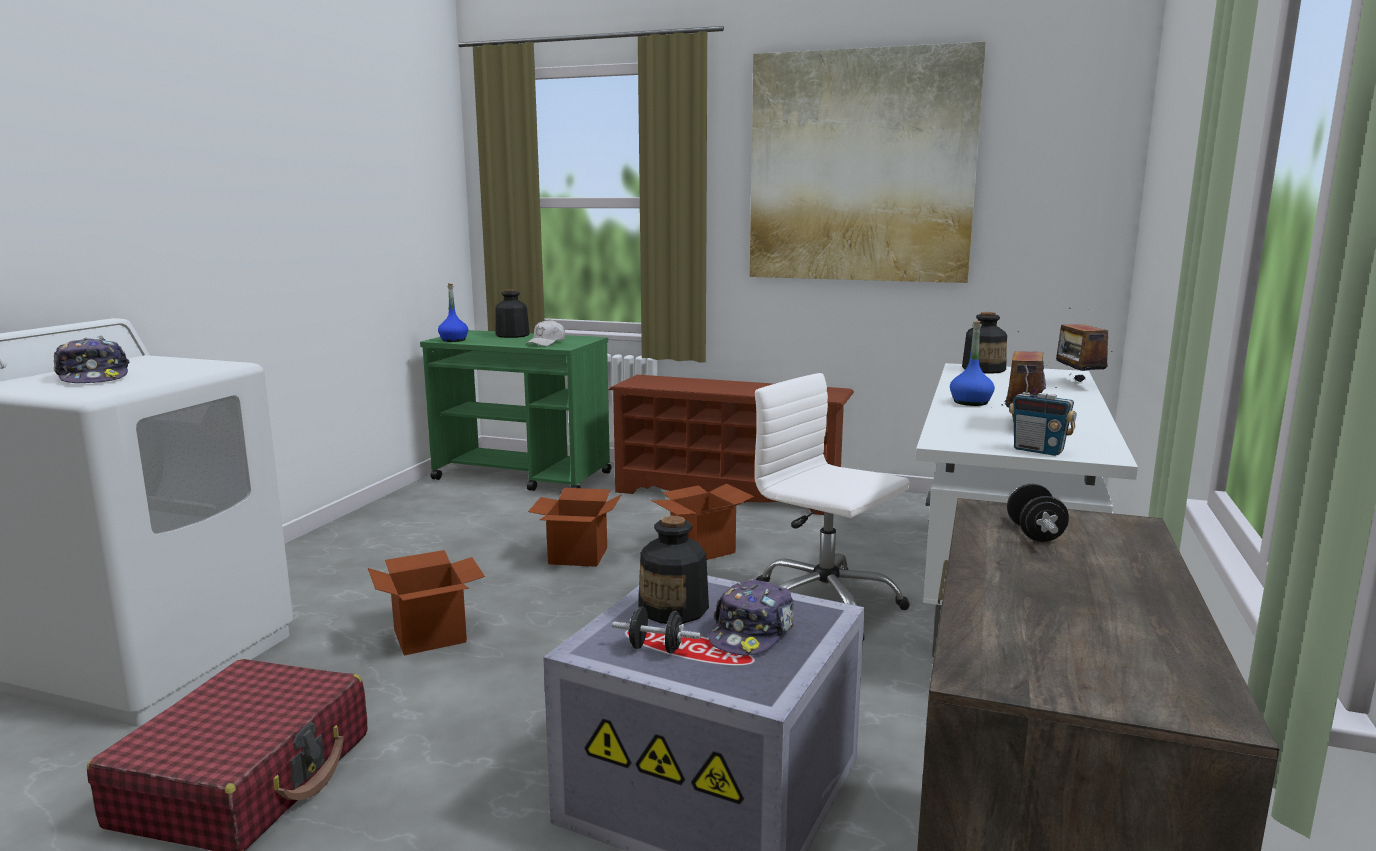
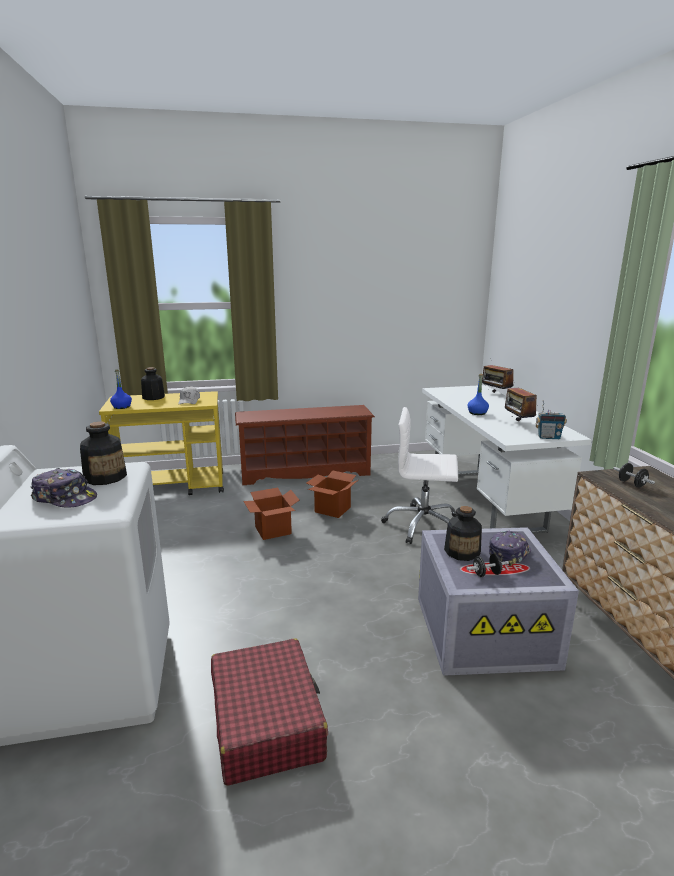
camera: 30 degrees left, 5 degrees up
cardboard box [368,550,485,656] -> none
green cart [420,330,612,491] -> yellow cart [99,391,224,495]
cap [709,578,794,656] -> cap turned 135 degrees counterclockwise [489,531,531,566]
picture [750,42,986,283] -> none
bottle [962,312,1007,374] -> bottle moved to [80,421,127,485]

